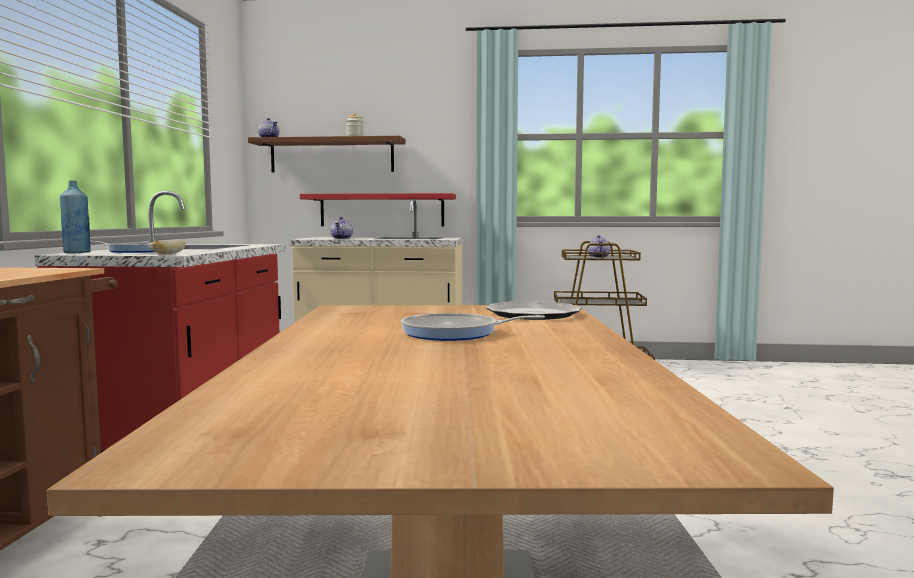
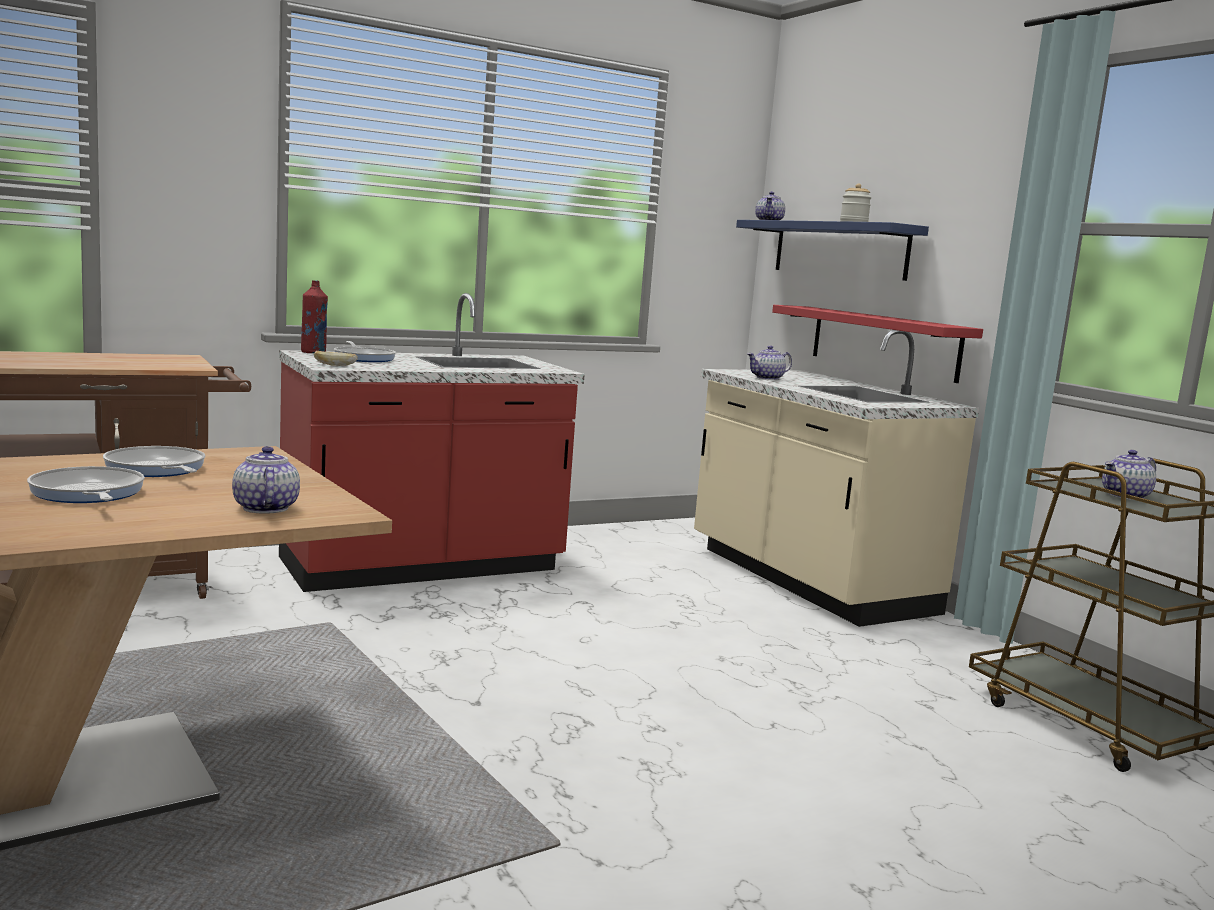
camera: 55 degrees right, 5 degrees up
blue bottle [60,181,91,254] -> red bottle [301,280,328,353]
brown shelf [248,136,406,173] -> blue shelf [736,220,929,281]
plate [485,301,581,320] -> teapot [232,446,300,514]
none -> frying pan [103,446,205,477]

